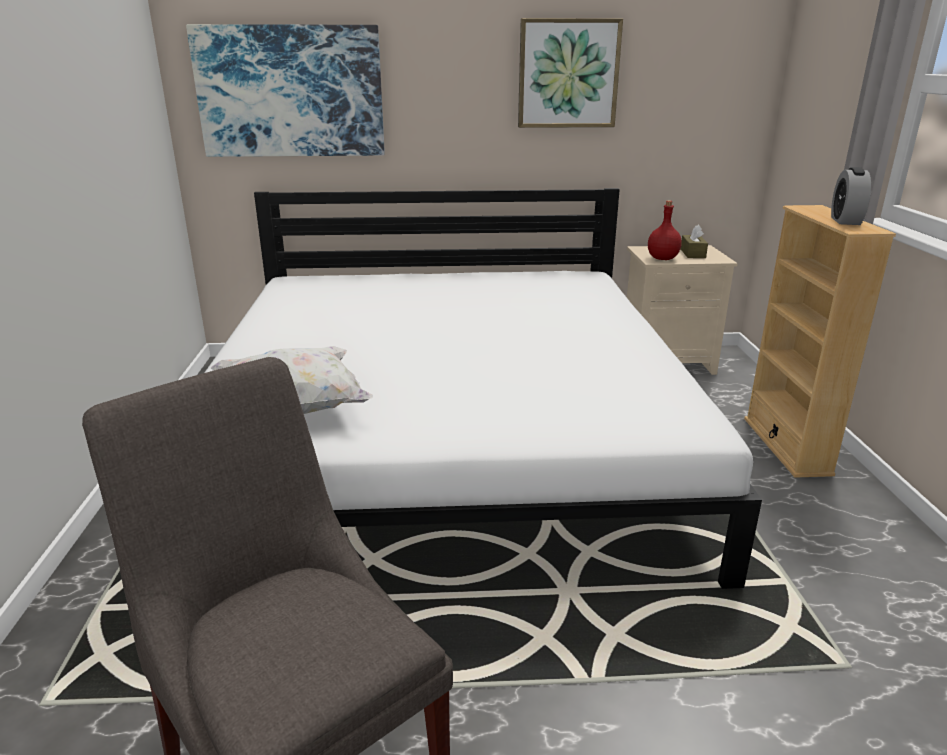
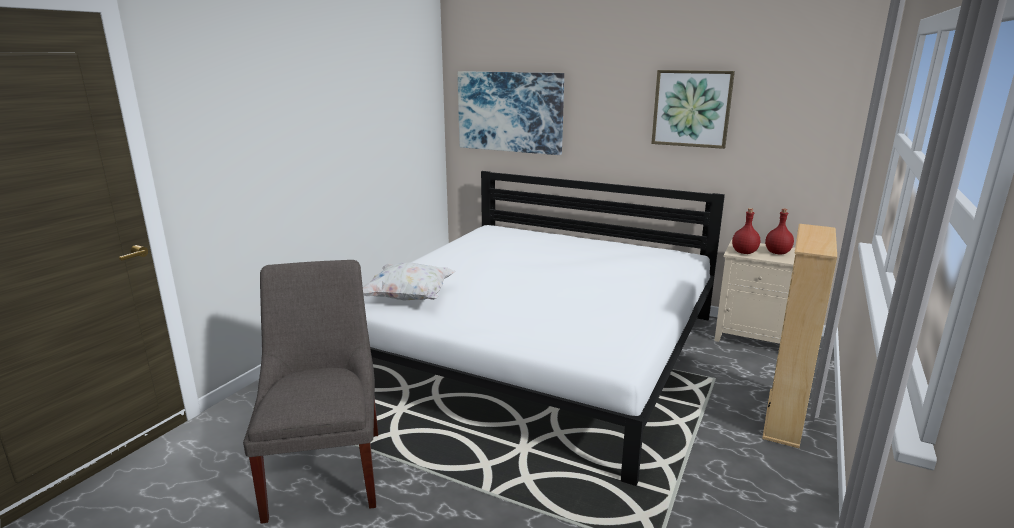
camera: 30 degrees right, 5 degrees down
brown tissue box [681,225,708,258] -> red bottle [765,209,794,254]
alarm clock [831,167,871,225] -> none

